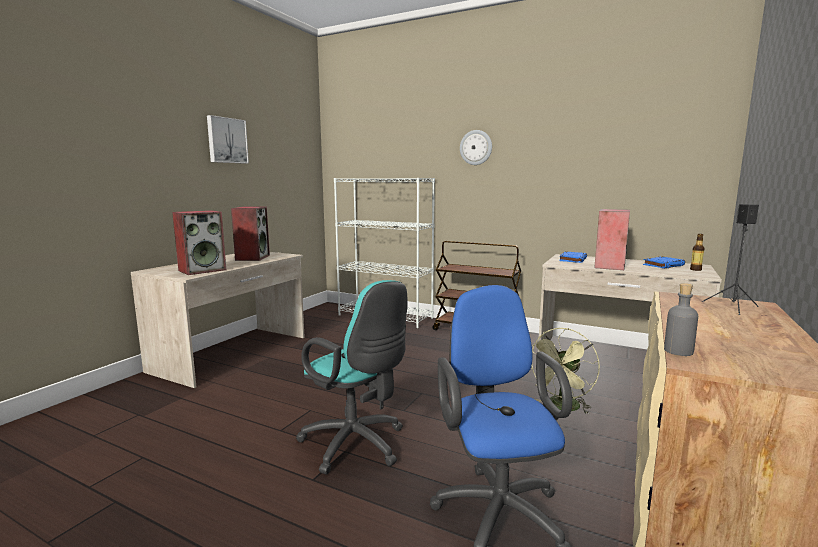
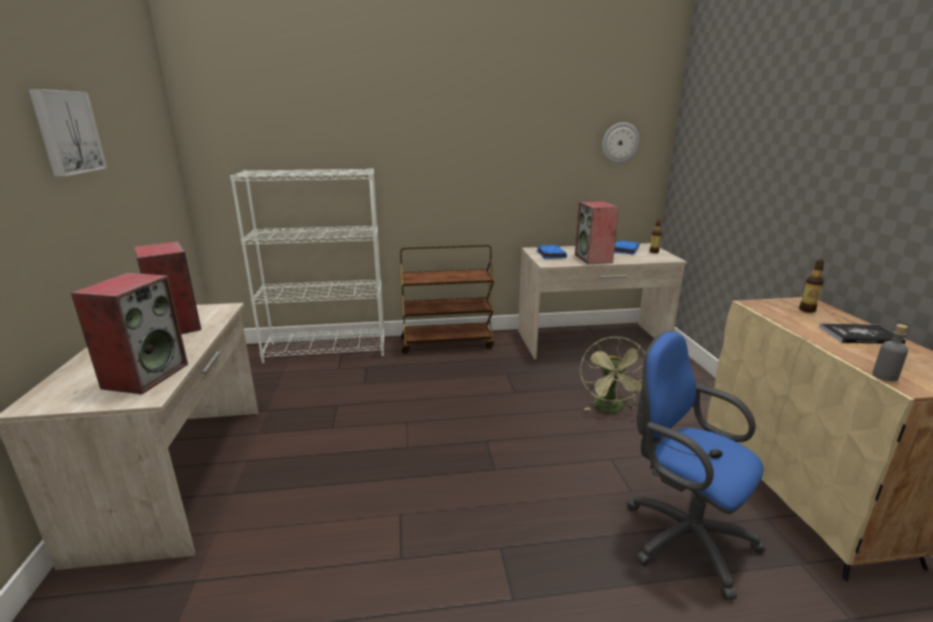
camera: 35 degrees left, 10 degrees up
turquoise office chair [296,280,408,475] -> none
wall clock [460,130,492,165] -> wall clock moved to [602,122,640,163]
black speaker [702,204,759,315] -> bottle [799,260,825,313]
none -> book [819,323,906,344]

